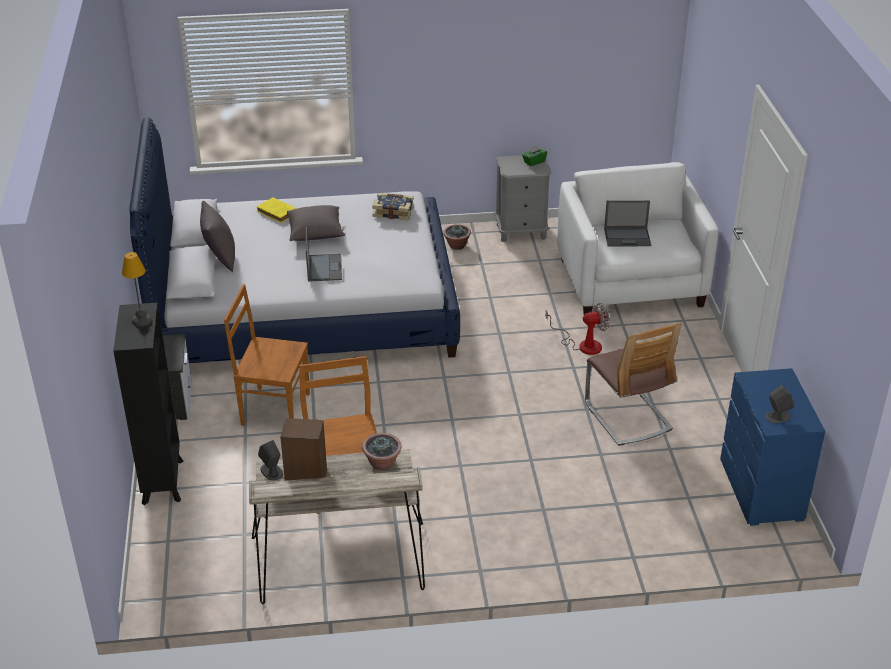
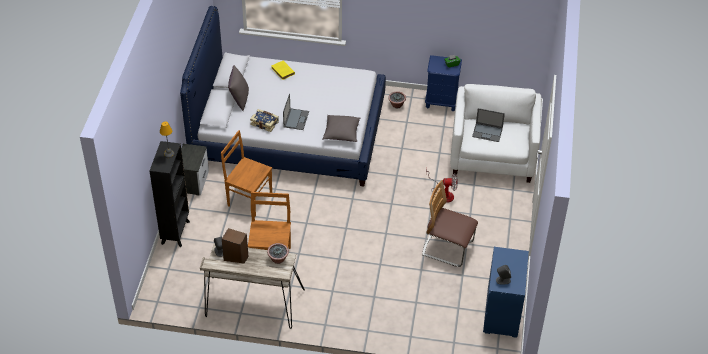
camera: 15 degrees right, 10 degrees up
grey pillow [287,205,345,241] -> grey pillow moved to [322,115,360,142]
book [372,193,414,220] -> book moved to [250,109,279,132]
grey nightstand [495,155,552,242] -> blue nightstand [425,55,462,111]
chair [585,323,682,446] -> chair turned 120 degrees clockwise [422,180,478,267]

